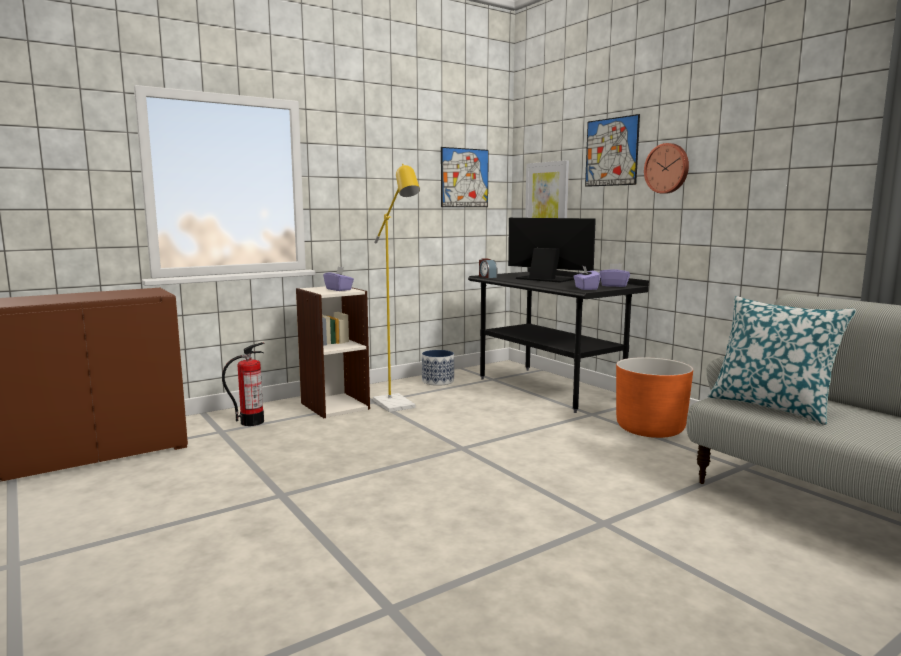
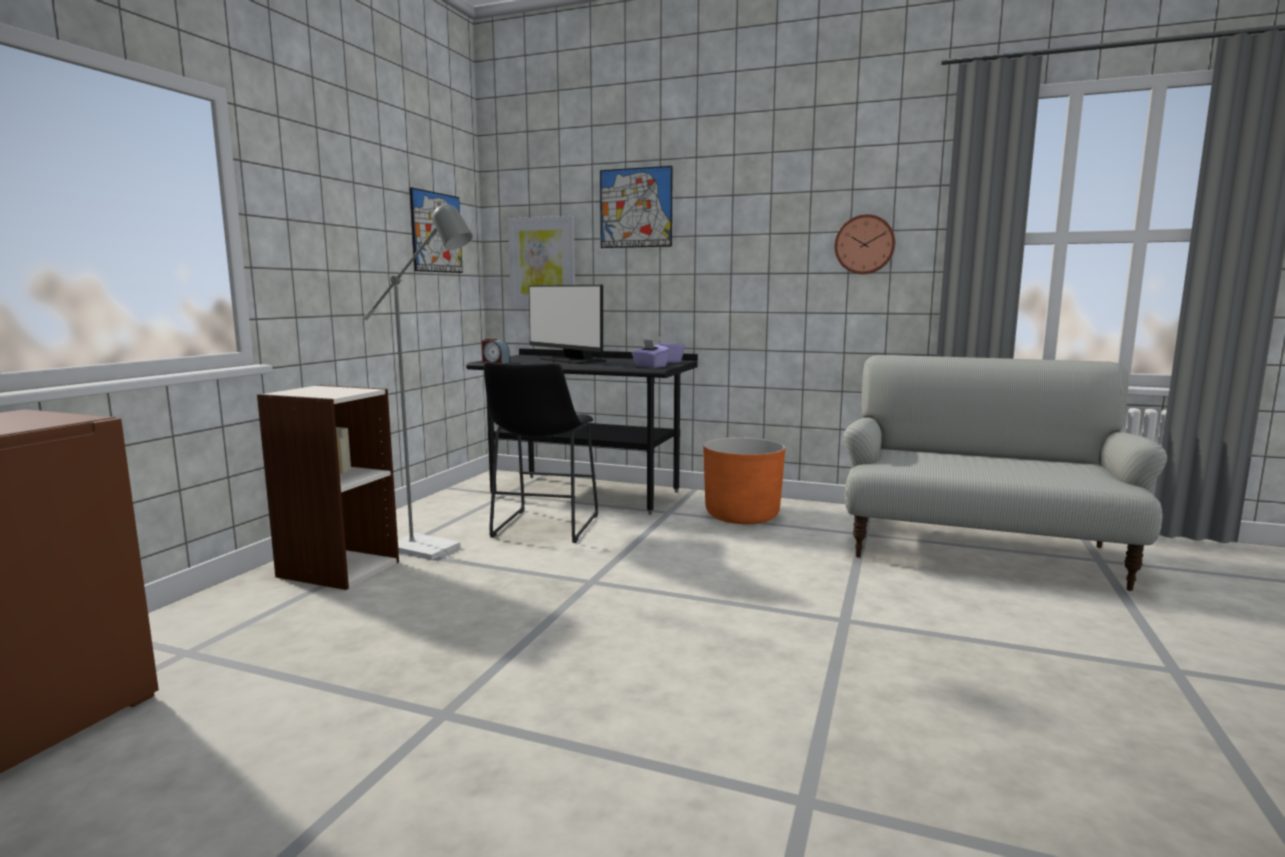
camera: 35 degrees left, 0 degrees up
fire extinguisher [222,342,265,426] -> none
purple tissue box [323,267,354,291] -> none
yellow floor lamp [373,164,420,412] -> grey floor lamp [364,202,473,560]
planter [422,350,454,386] -> none
monitor [508,218,596,283] -> monitor turned 135 degrees counterclockwise [529,285,606,364]
wall clock [644,143,689,194] -> wall clock moved to [835,214,895,274]
pillow [708,296,856,425] -> none
none -> black stool [484,362,598,543]

